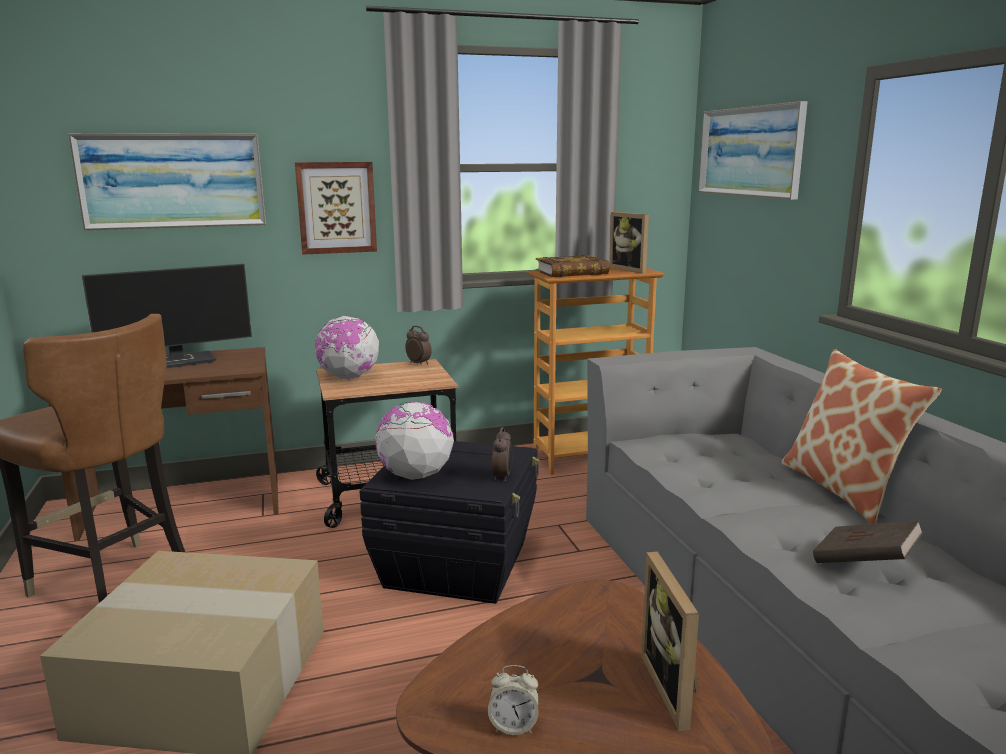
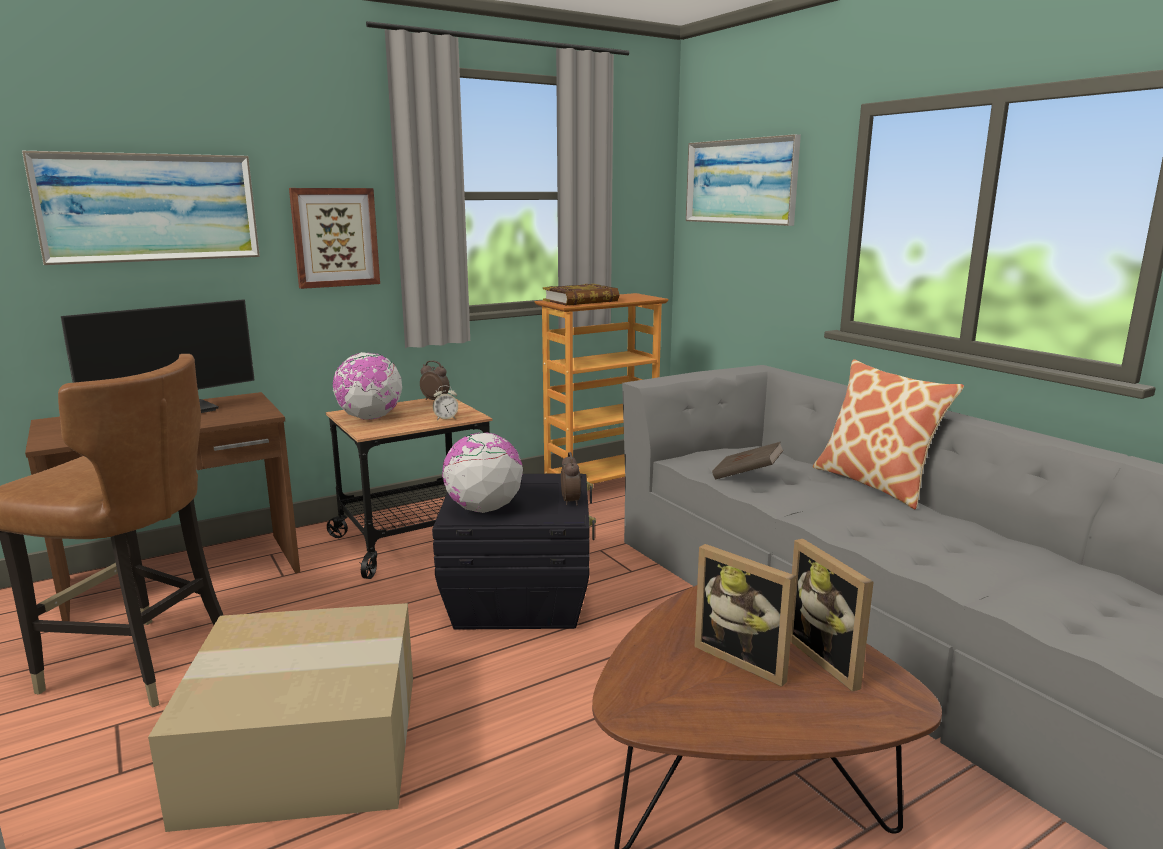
camera: 15 degrees left, 0 degrees up
alarm clock [488,665,539,735] -> alarm clock moved to [433,386,458,420]
picture frame [609,212,649,273] -> picture frame moved to [695,544,796,687]
brown book [813,520,924,563] -> brown book moved to [712,442,784,480]

